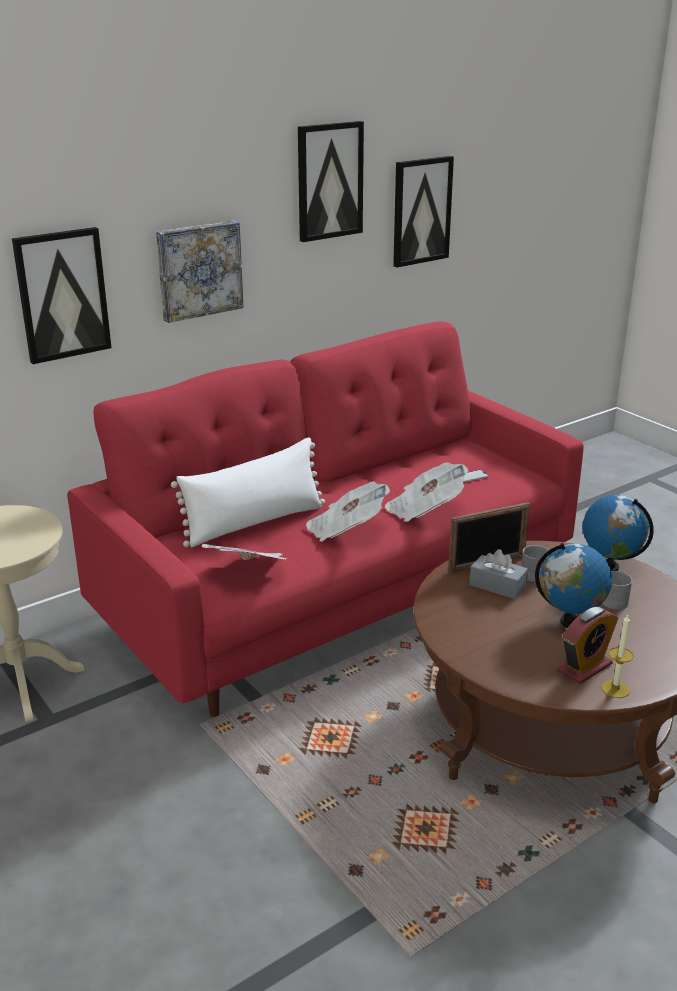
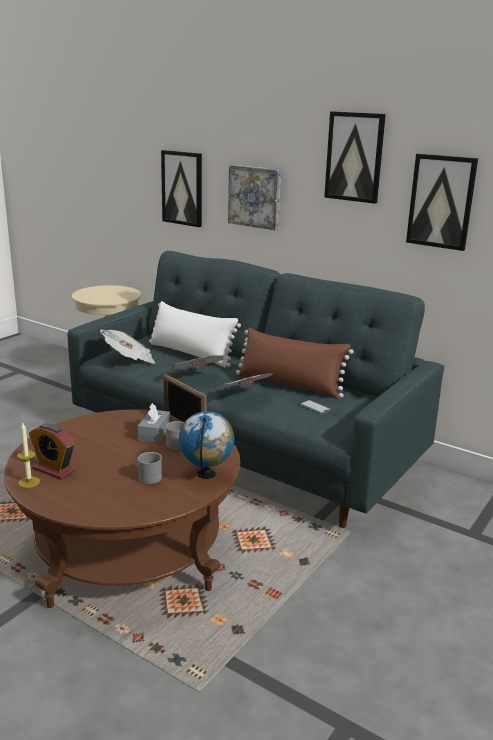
camera: 70 degrees right, 5 degrees down
red sofa [67,321,584,717] -> grey sofa [68,251,444,528]
globe [535,543,612,628] -> none
none -> brown pillow [236,327,353,399]

